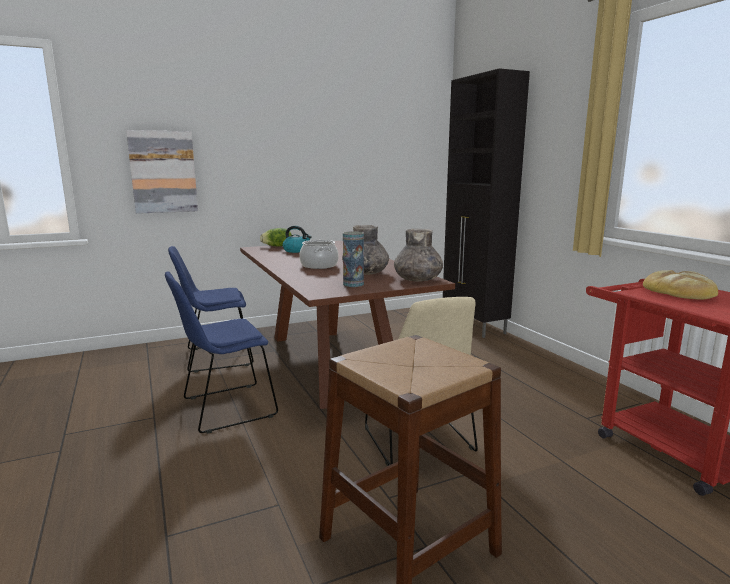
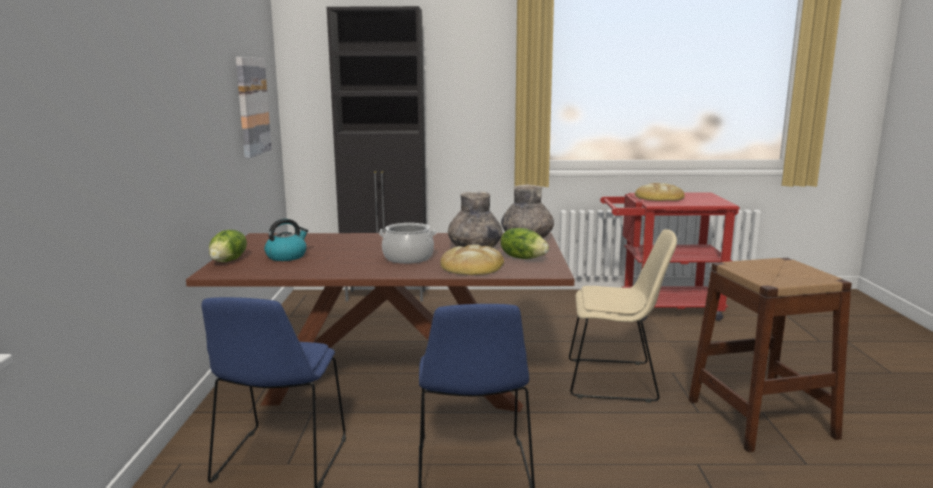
camera: 65 degrees left, 0 degrees up
picture [126,130,198,214] -> picture moved to [236,57,272,158]
vase [343,231,364,287] -> lettuce [501,228,549,259]
none -> bread [440,244,504,275]

